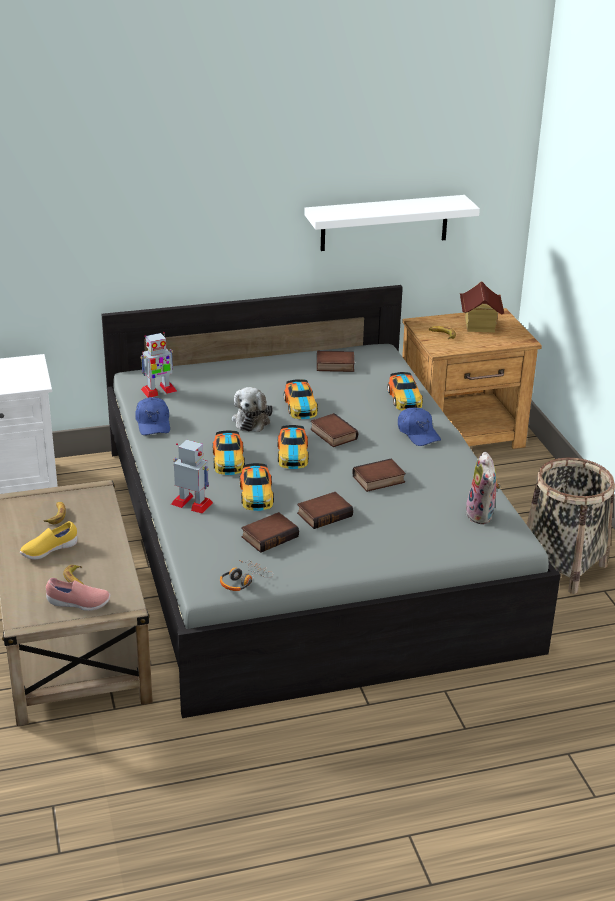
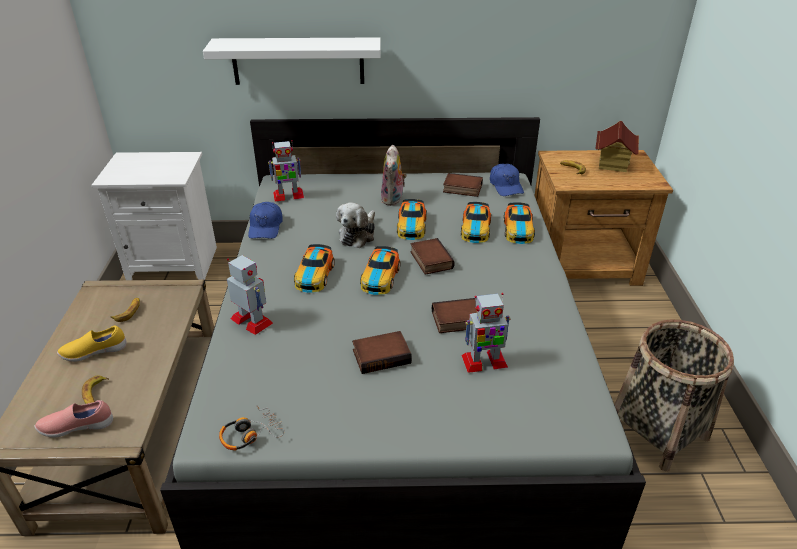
camera: 15 degrees right, 5 degrees up
pink shoe [46,578,110,611] -> pink shoe turned 150 degrees clockwise [35,400,113,438]
toy car [239,463,274,511] -> toy car moved to [461,202,491,243]
book [241,512,299,553] -> none
white shelf [304,195,480,251] -> white shelf moved to [203,37,381,85]
blue cap [398,407,441,446] -> blue cap moved to [490,164,524,196]
plush toy [466,451,501,524] -> plush toy moved to [381,145,407,206]
none -> toy robot [461,293,510,373]

